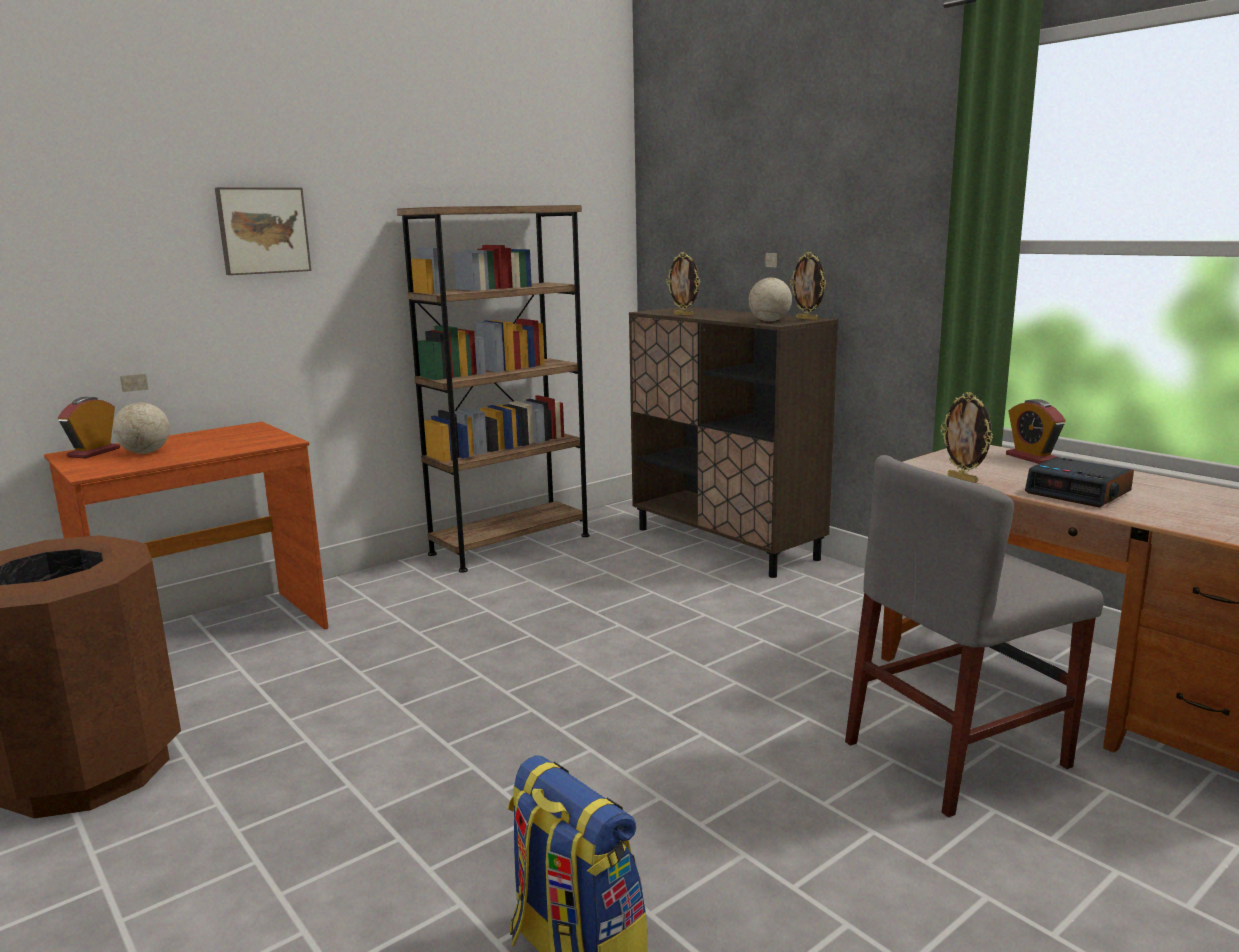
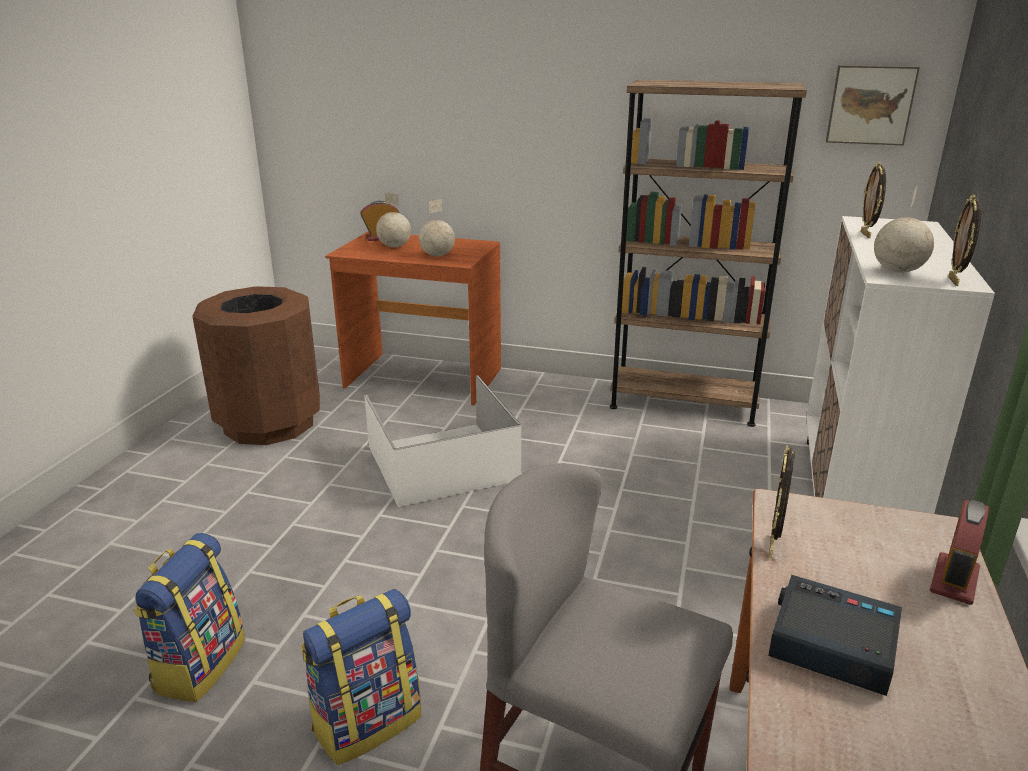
camera: 55 degrees right, 10 degrees up
picture [215,187,312,275] -> picture moved to [826,65,920,146]
brown cabinet [629,307,838,578] -> white cabinet [806,216,995,514]
alarm clock [1025,457,1134,508] -> alarm clock turned 105 degrees clockwise [768,575,902,696]
none -> backpack [301,589,421,765]
none -> white storage box [364,376,521,507]
none -> globe [419,199,455,256]

